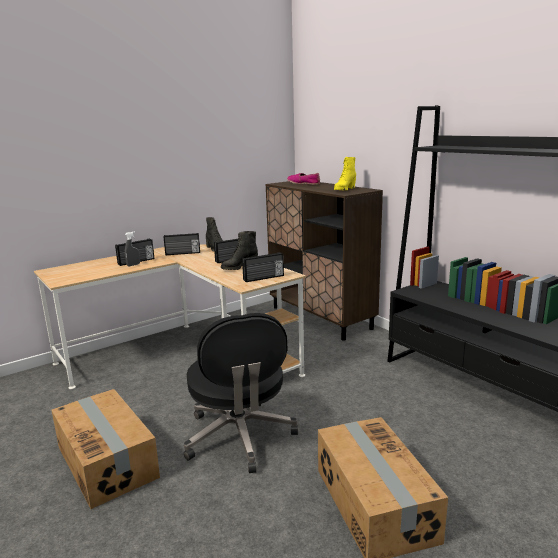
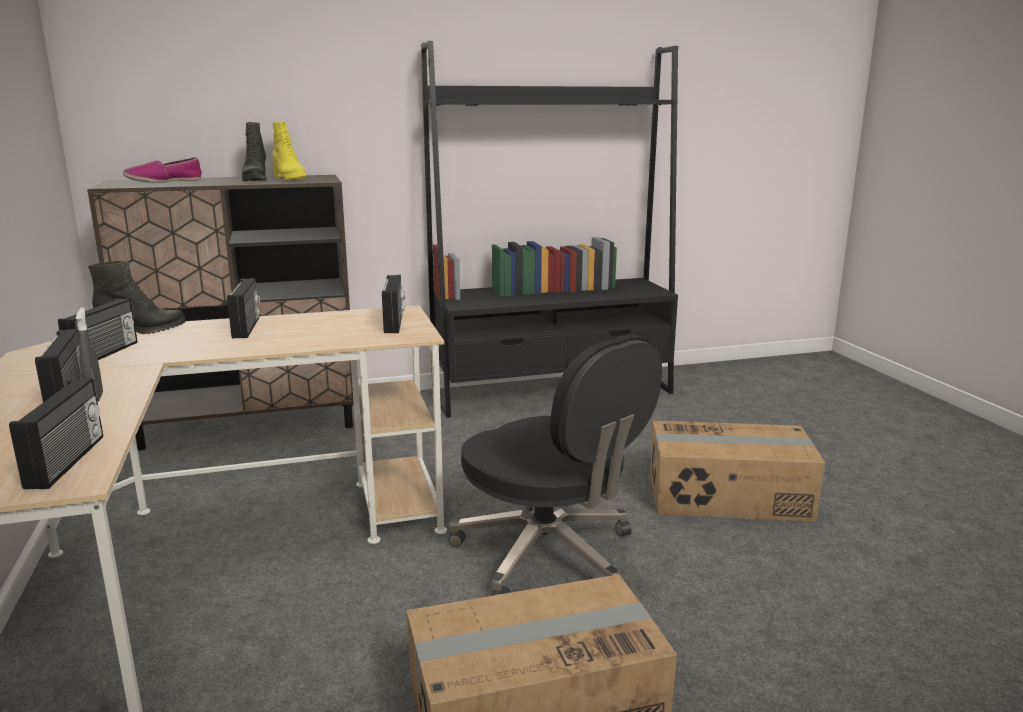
camera: 70 degrees left, 0 degrees up
black office chair [184,313,298,473] -> black office chair turned 45 degrees clockwise [448,334,662,596]
black boot [221,231,258,270] -> black boot moved to [242,122,267,181]
none -> radio [9,378,103,489]

